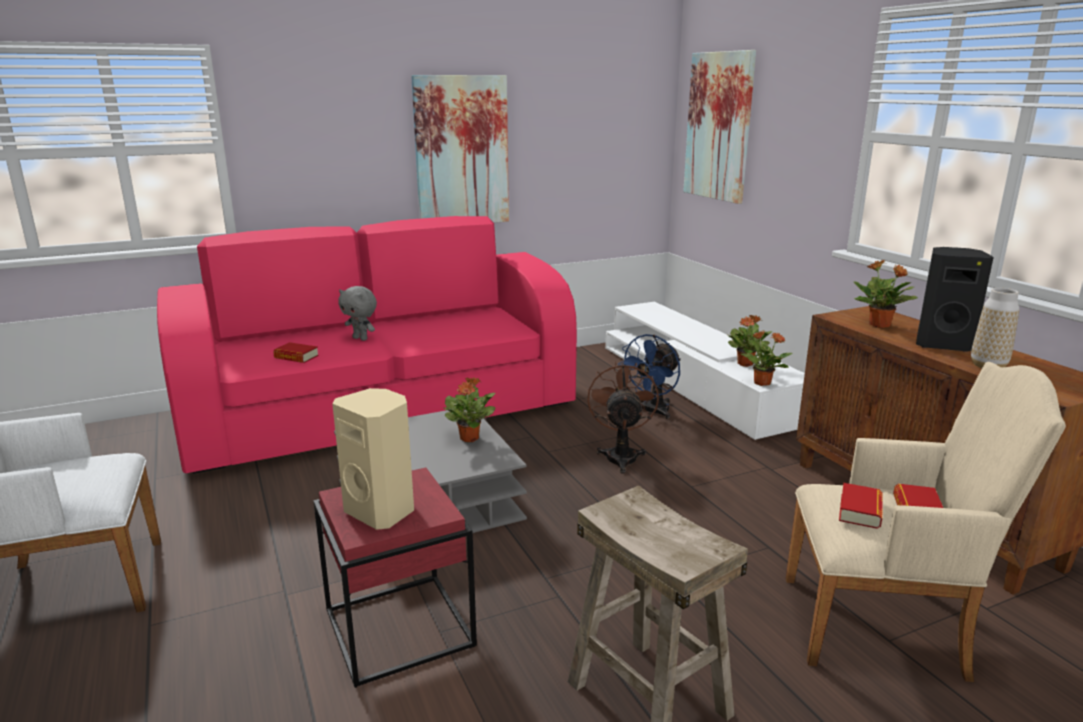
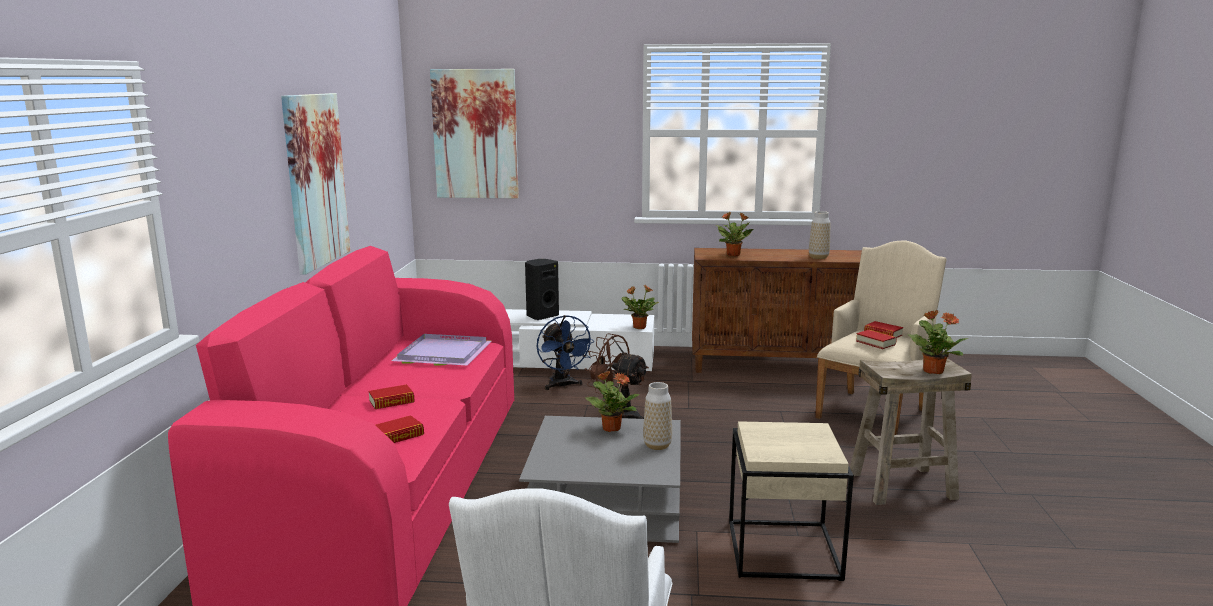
camera: 60 degrees left, 5 degrees down
red side table [313,467,477,688] -> beige side table [729,421,854,581]
beige speaker [332,388,414,530] -> none
grey plush toy [338,286,377,341] -> book [369,384,415,409]
potted plant [728,315,773,367] -> potted plant moved to [908,310,968,374]
black speaker [916,247,994,352] -> black speaker moved to [525,259,559,320]
none -> purple tray [391,334,491,366]
none -> vase [643,382,672,450]

